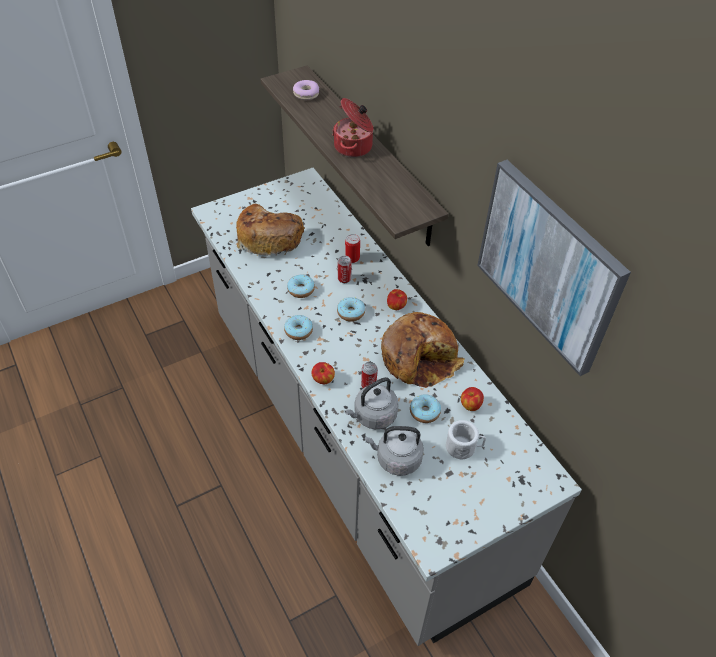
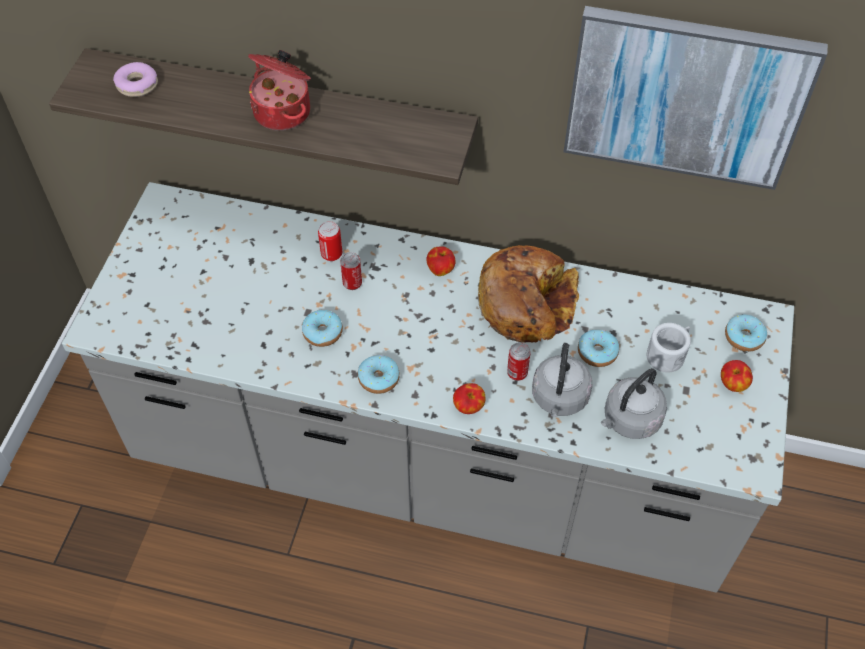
camera: 45 degrees left, 5 degrees up
bread [236,204,305,256] -> none
donut [337,297,365,322] -> donut moved to [725,315,767,352]
apple [461,387,484,411] -> apple moved to [721,360,753,392]

